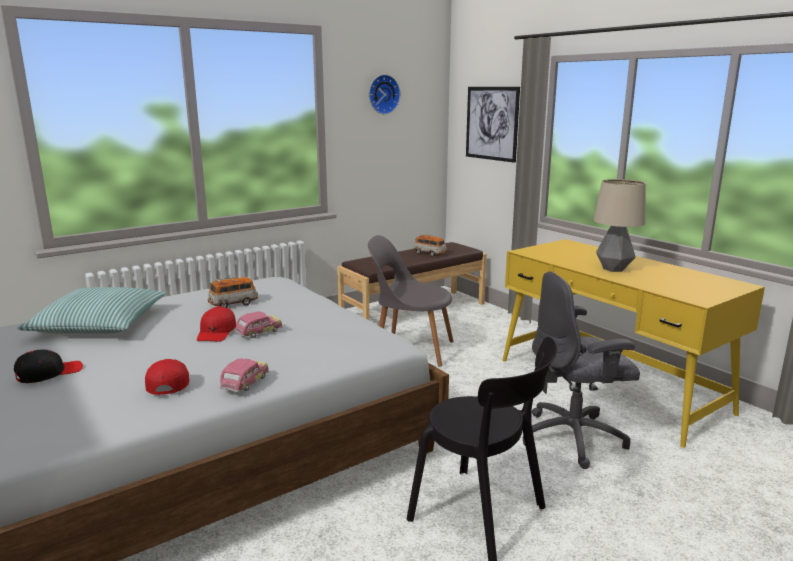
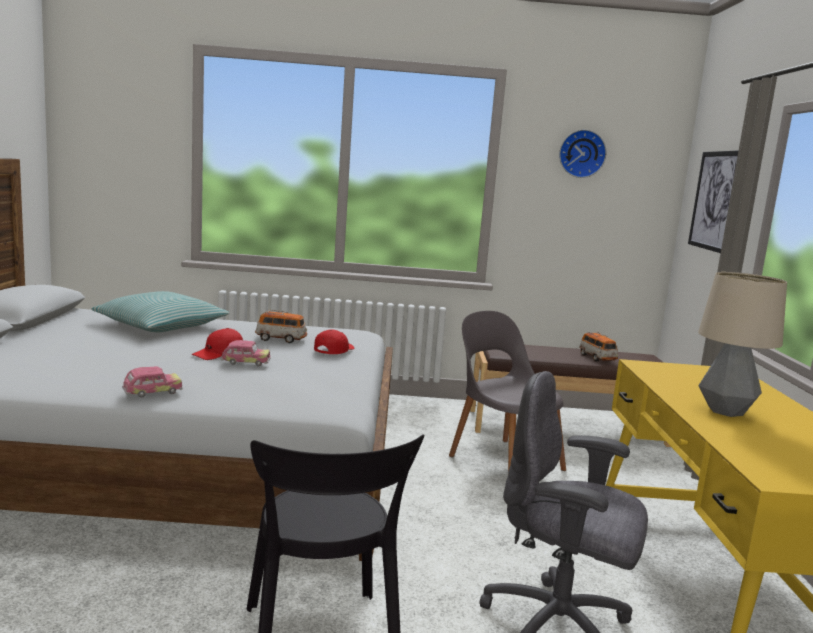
camera: 35 degrees right, 5 degrees down
black cap [14,350,83,383] -> none
red cap [145,359,189,395] -> red cap moved to [314,329,354,354]

